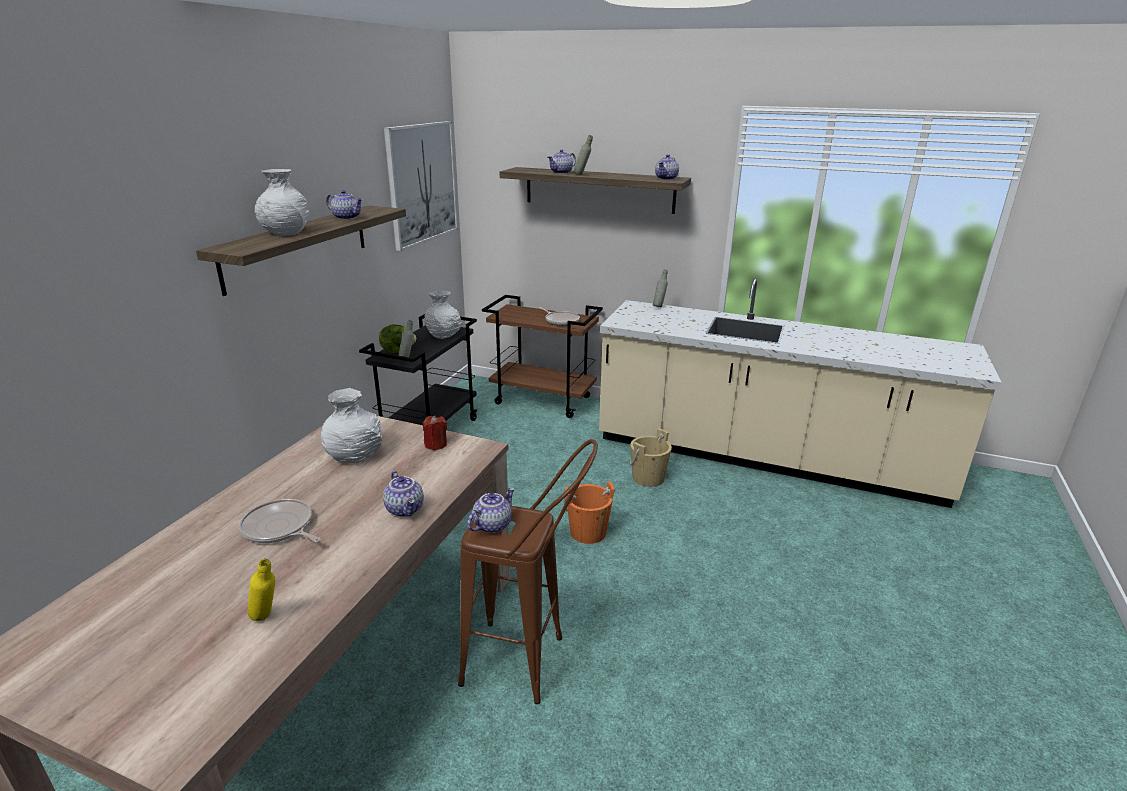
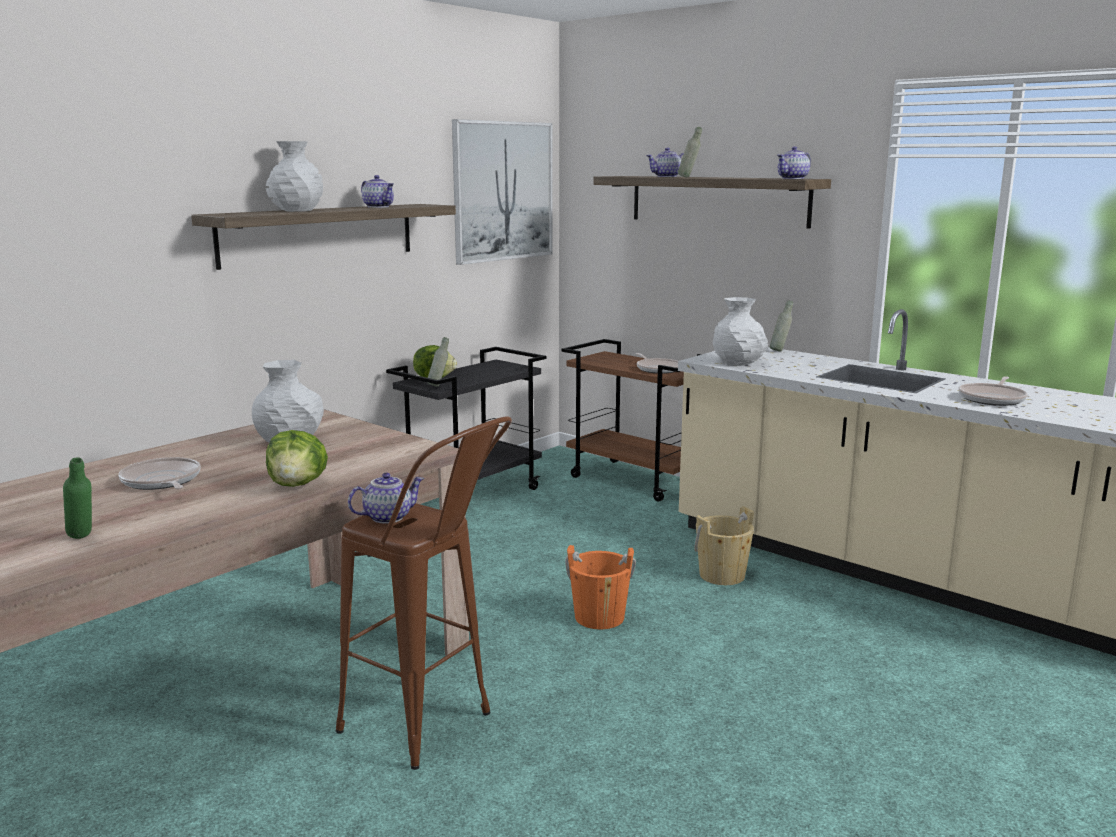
camera: 20 degrees right, 10 degrees down
yellow bottle [248,558,275,621] -> green bottle [63,457,92,539]
teapot [383,471,424,517] -> lettuce [266,430,328,487]
red candle [423,416,447,450] -> none
white vase [425,290,462,339] -> white vase moved to [713,297,768,366]
none -> frying pan [958,376,1027,406]

